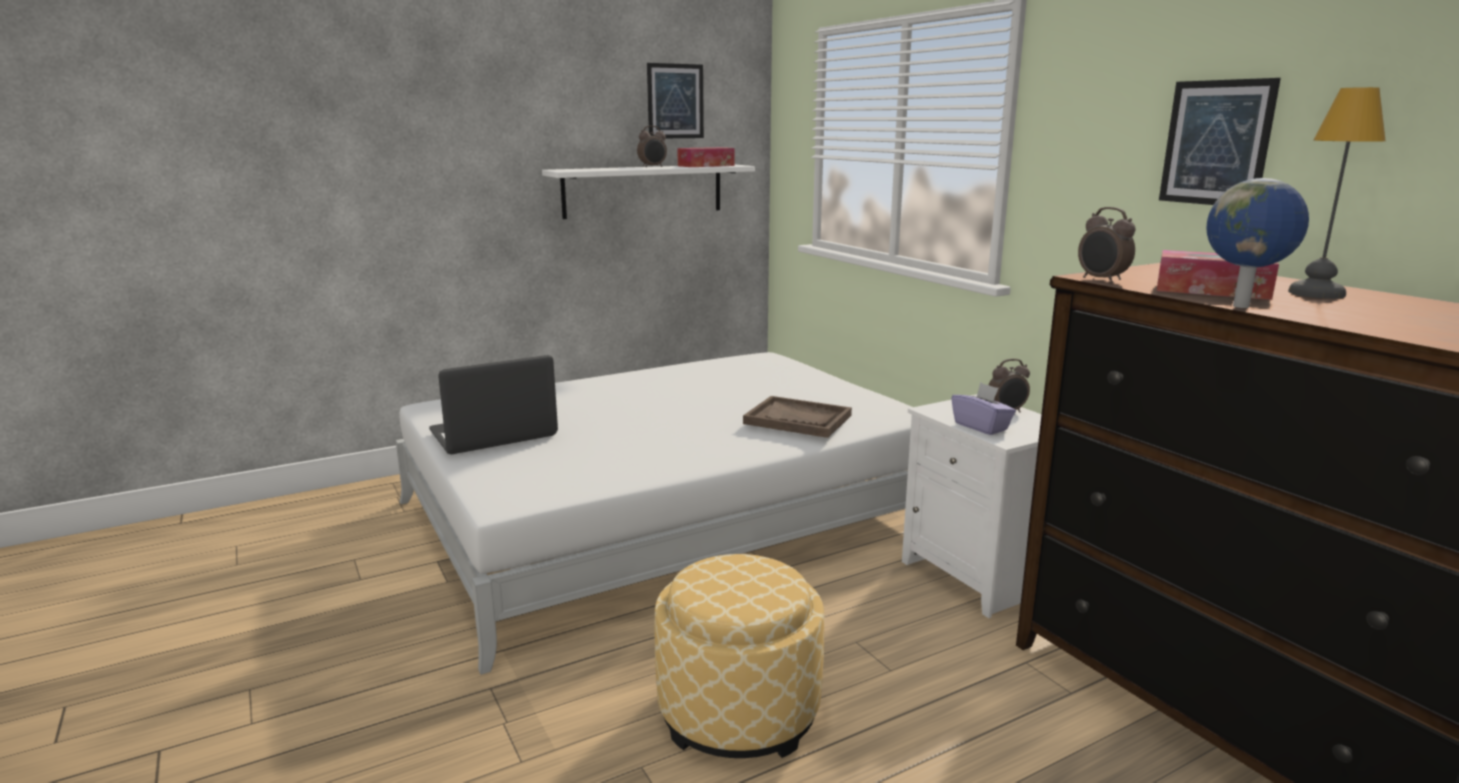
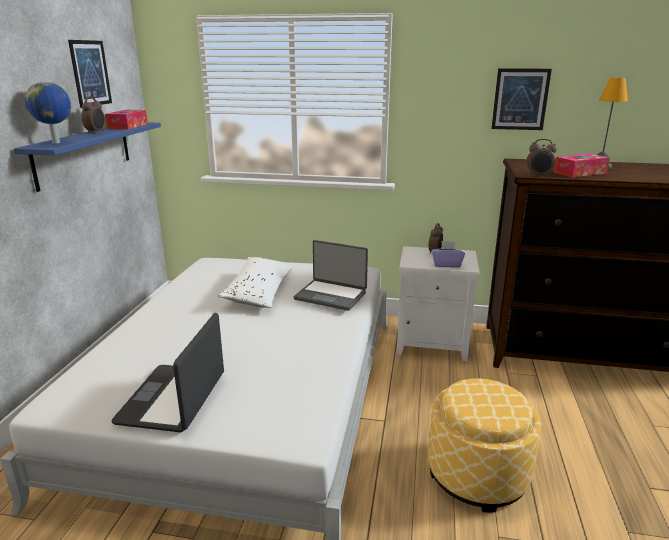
camera: 50 degrees left, 5 degrees up
white shelf [542,164,755,219] -> blue shelf [14,122,161,192]
brown tray [743,396,852,438] -> laptop [294,240,368,311]
globe [1206,178,1309,308] -> globe moved to [25,82,71,144]
none -> white pillow [218,257,293,308]

